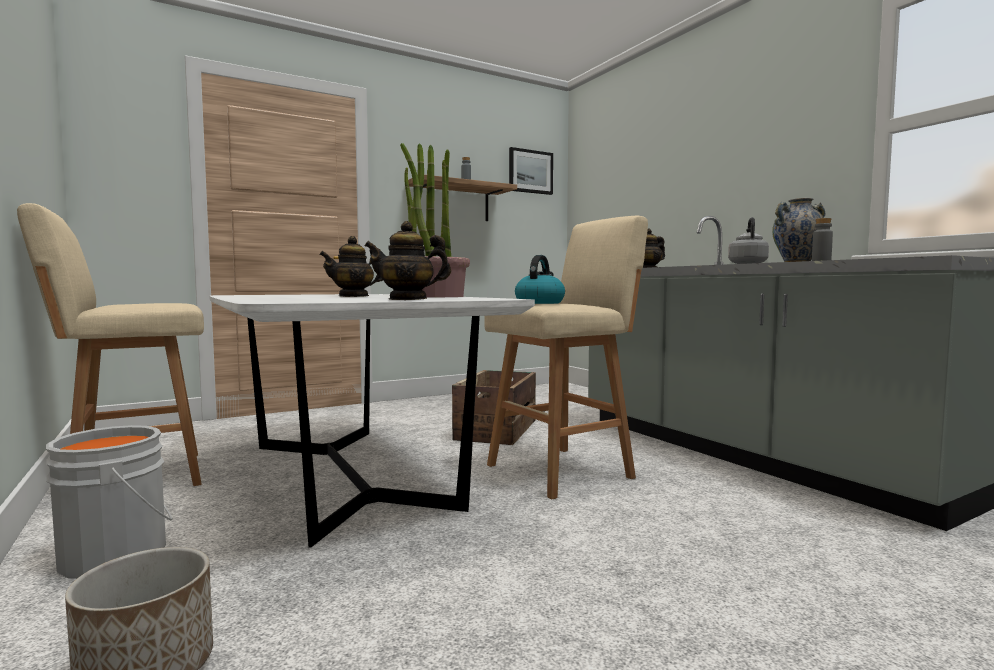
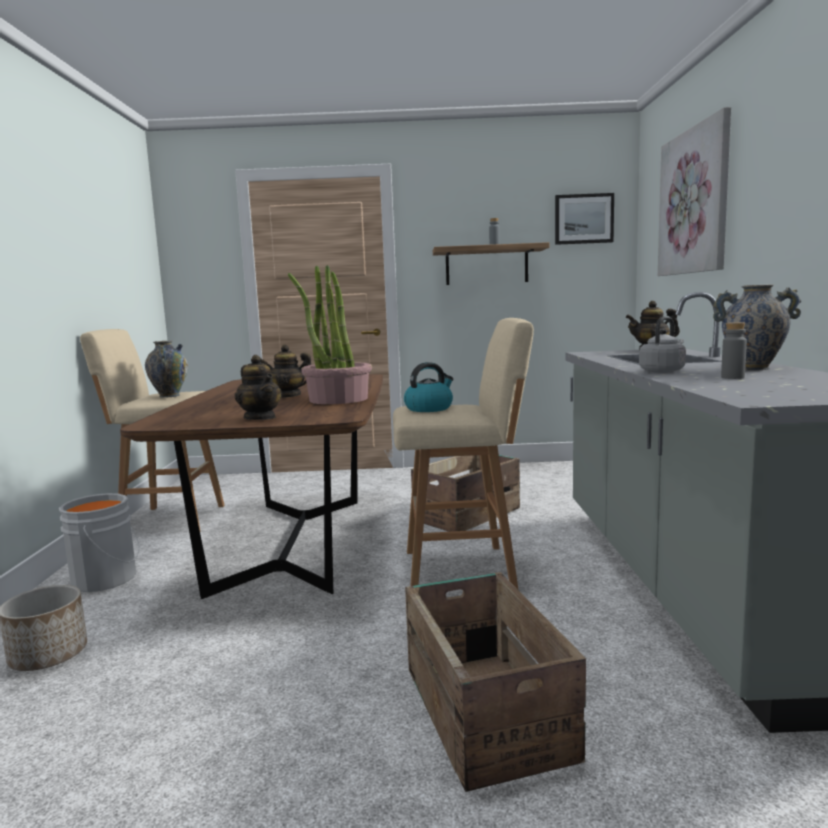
camera: 30 degrees right, 5 degrees up
white dining table [209,294,535,548] -> brown dining table [120,374,383,599]
teapot [365,221,451,300] -> teapot turned 150 degrees counterclockwise [235,355,282,420]
none -> vase [145,341,188,398]
none -> crate [405,572,586,792]
none -> picture [658,107,731,276]

